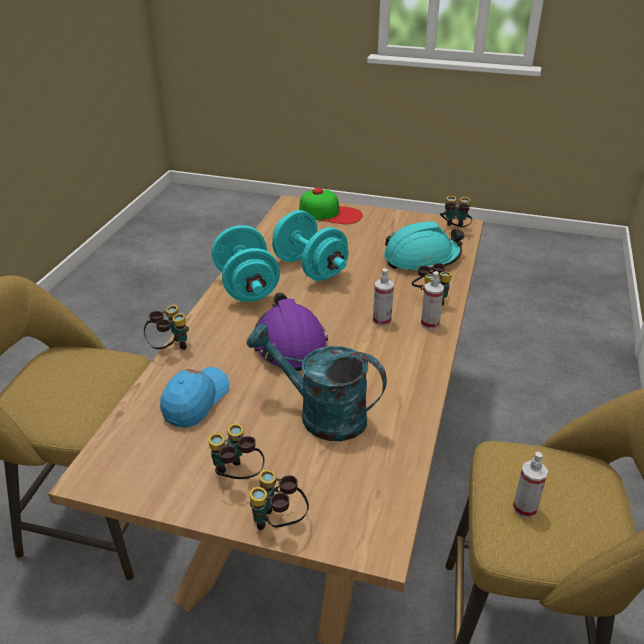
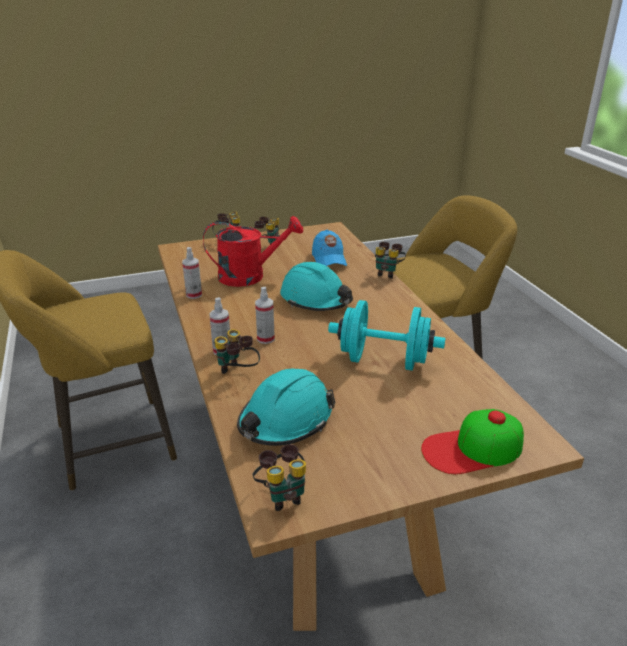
camera: 145 degrees right, 5 degrees down
turquoise dumbbell [212,225,280,302] -> none
turquoise watering can [247,324,387,441] -> red watering can [203,216,303,287]
purple hard hat [254,292,328,371] -> turquoise hard hat [280,262,353,311]
spray bottle [513,452,548,518] -> spray bottle moved to [182,247,202,299]

